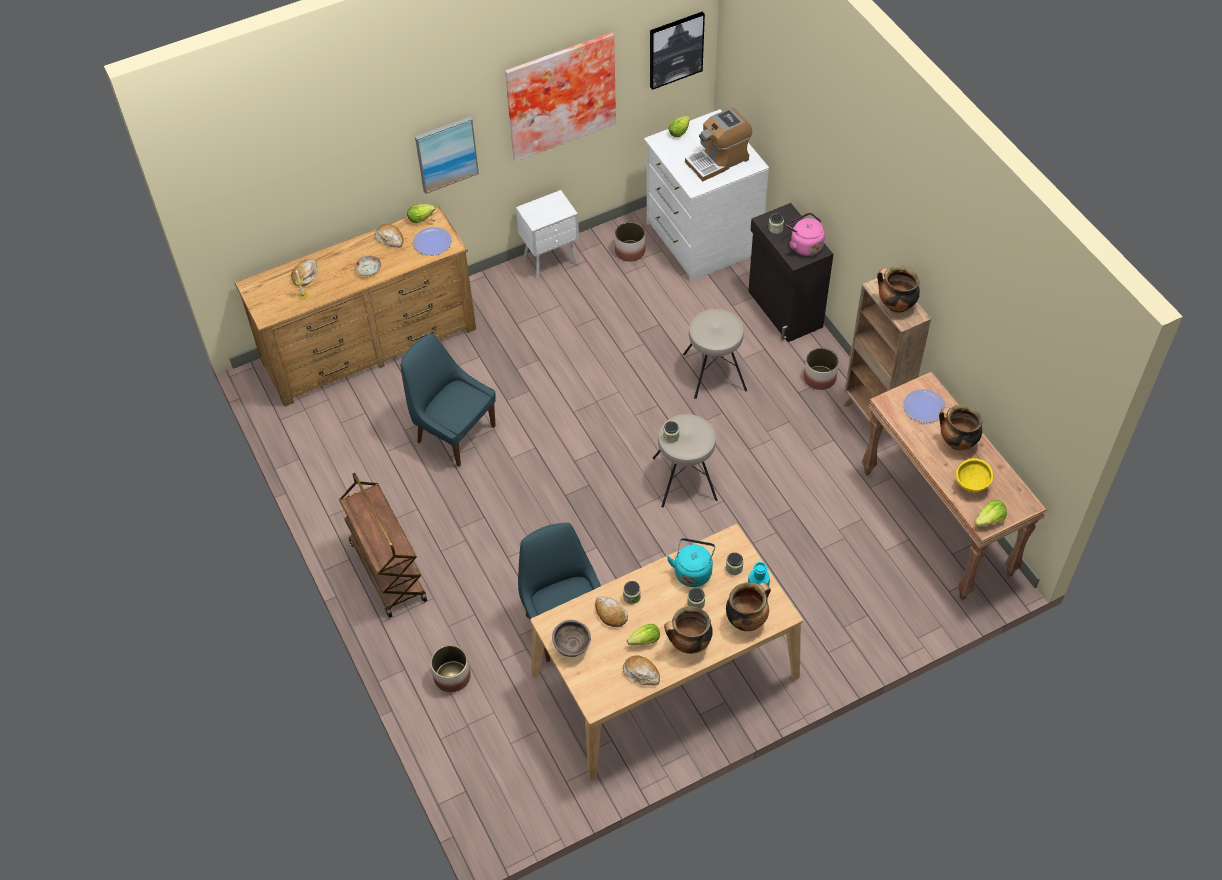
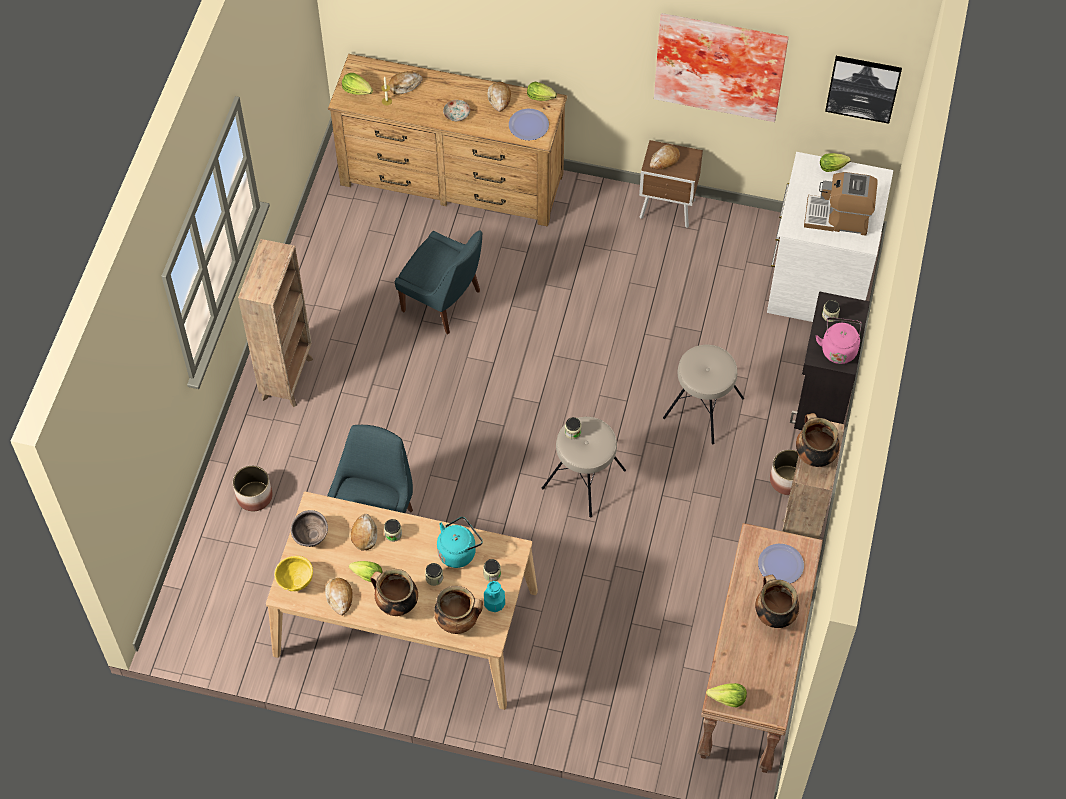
camera: 40 degrees right, 5 degrees up
brown cart [339,473,427,618] -> brown bookcase [238,239,313,407]
blue chair [400,333,496,467] -> blue chair turned 135 degrees clockwise [395,230,482,334]
picture [415,117,479,194] -> none
white nightstand [516,190,579,280] -> brown nightstand [639,140,703,228]
planter [615,222,645,262] -> none
yellow bowl [956,458,993,493] -> yellow bowl moved to [274,556,313,592]
none -> lettuce [342,73,373,95]
none -> bread [650,145,680,170]

